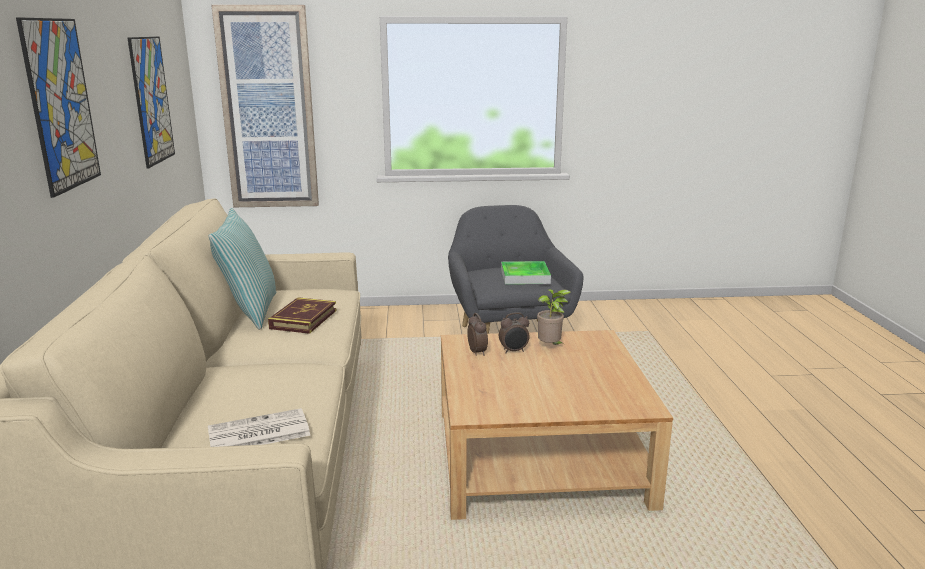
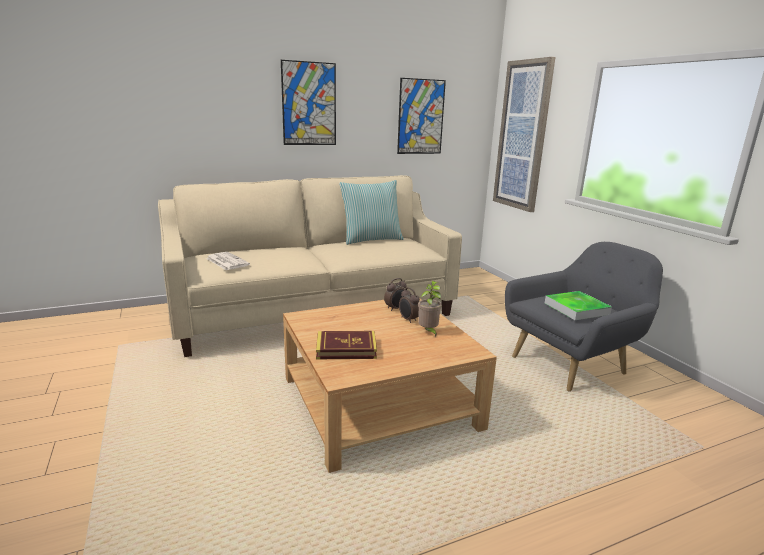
camera: 70 degrees right, 0 degrees up
book [268,297,337,334] -> book moved to [316,331,377,359]

